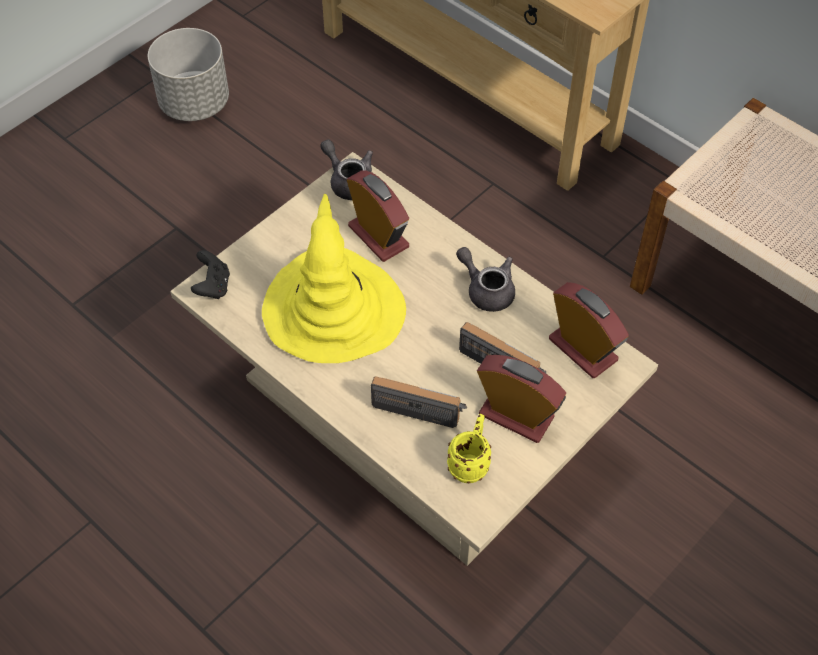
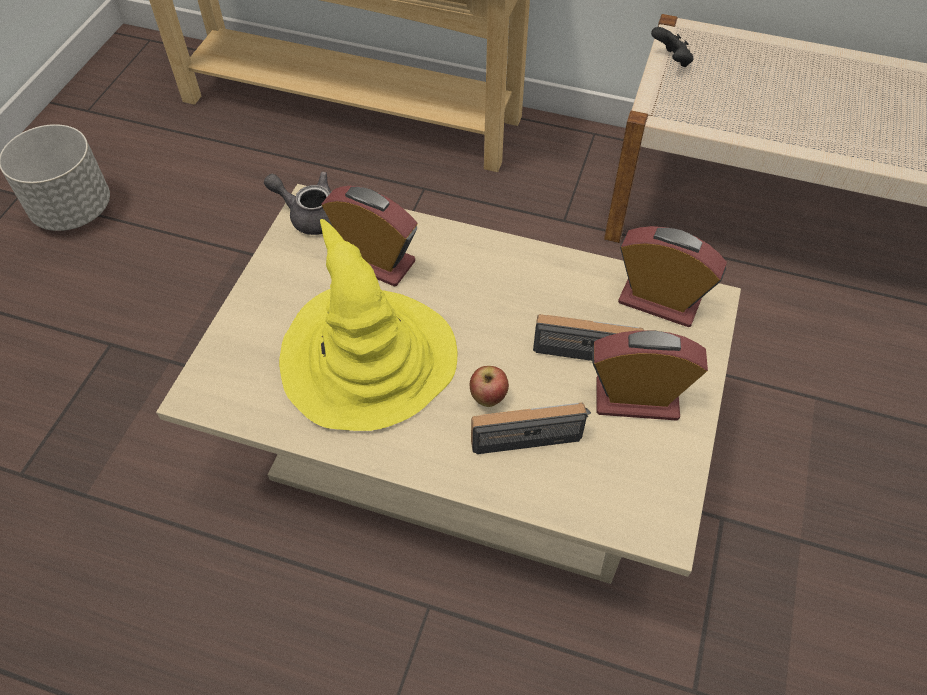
camera: 25 degrees left, 0 degrees up
black game controller [191,250,230,299] -> black game controller moved to [651,27,694,67]
yellow mug [447,414,491,483] -> none
grey teapot [456,247,515,312] -> none
none -> apple [470,366,509,407]

